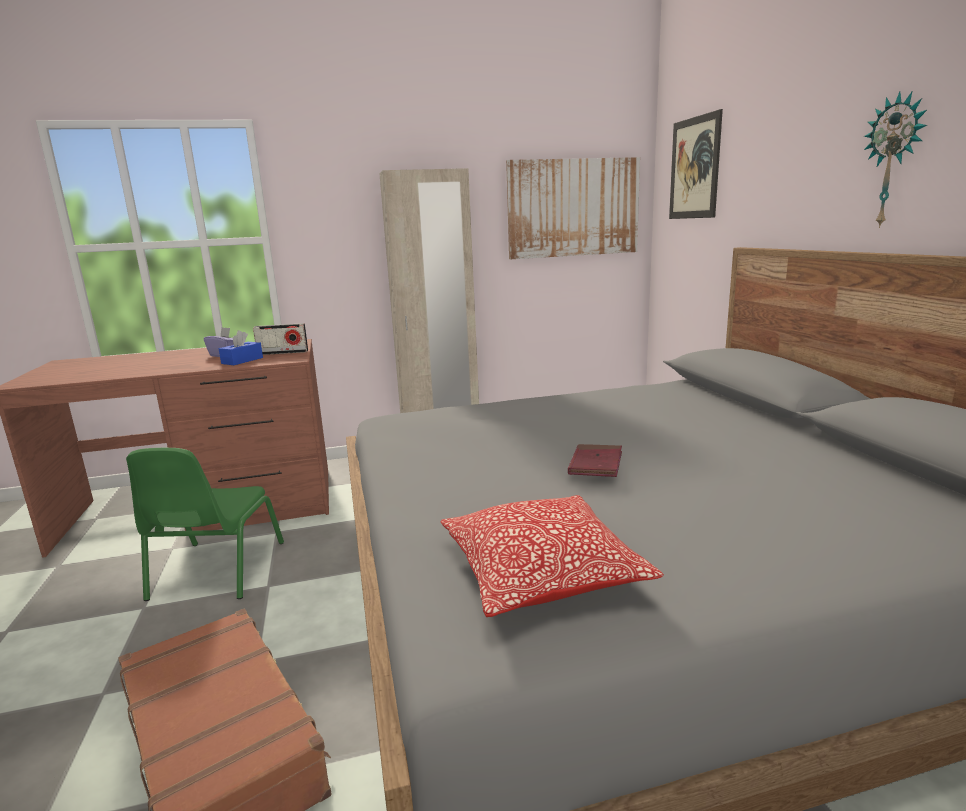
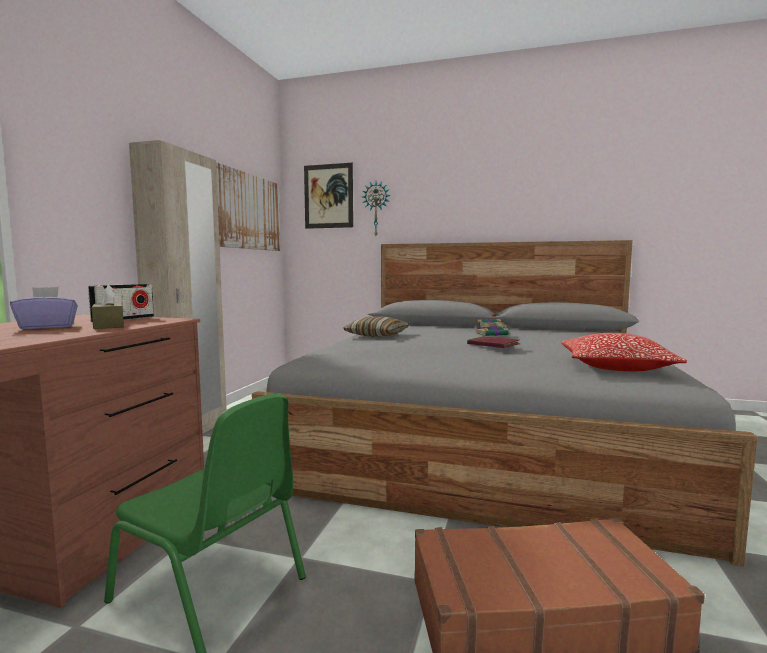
camera: 60 degrees left, 10 degrees down
blue tissue box [219,330,263,365] -> brown tissue box [92,285,124,329]
wall clock [864,91,927,228] -> wall clock moved to [362,181,391,236]
none -> pillow [343,316,410,337]
none -> book [475,319,509,336]

